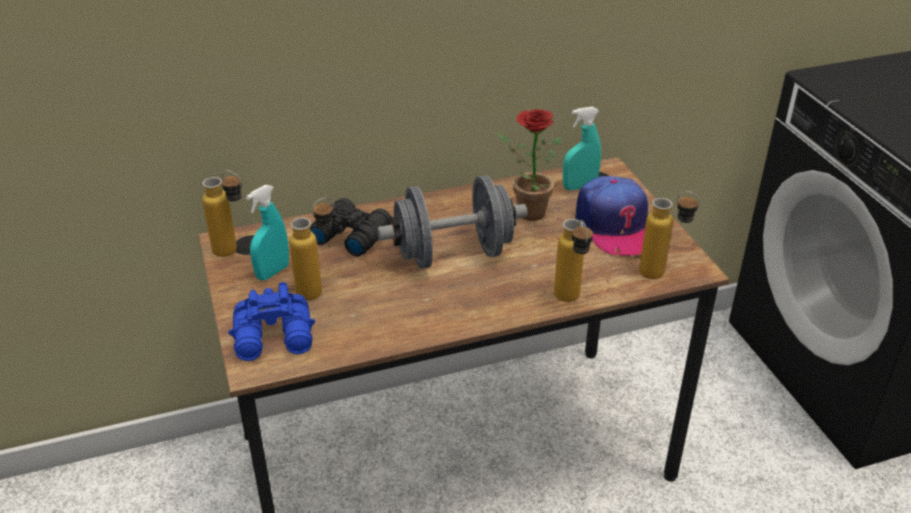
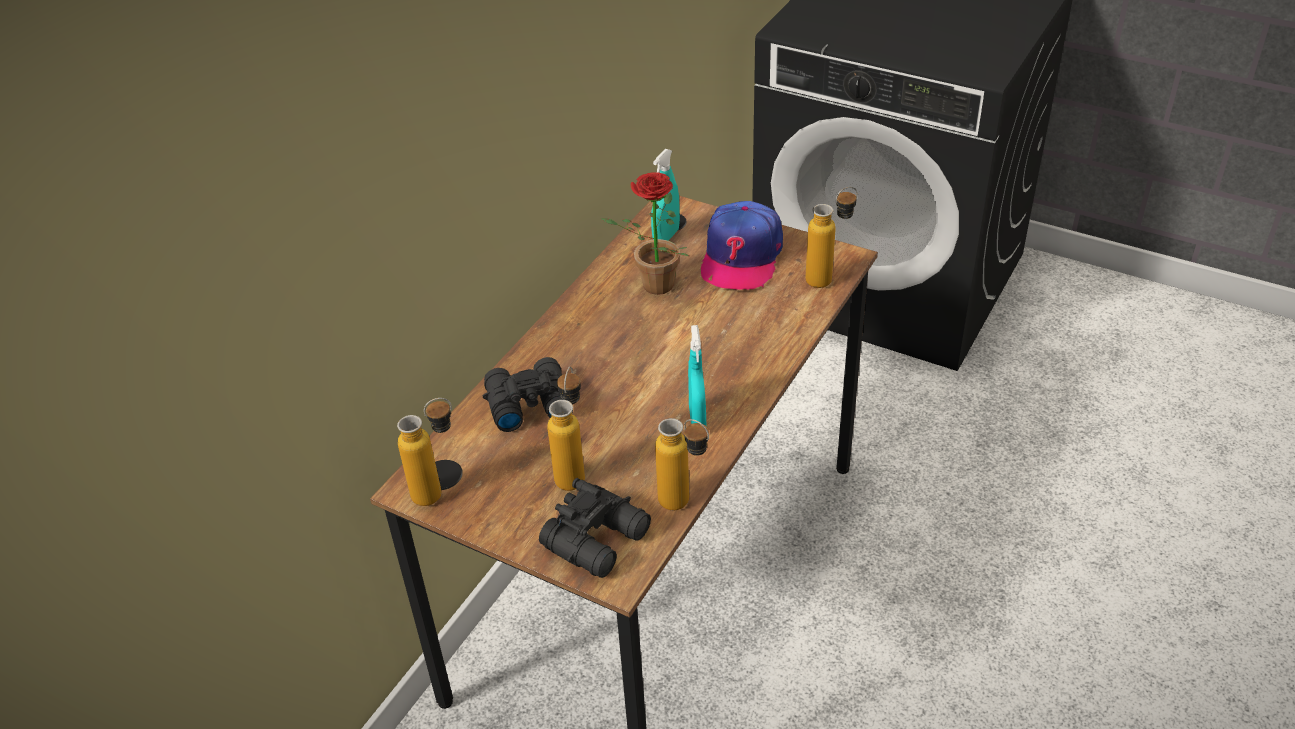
camera: 40 degrees left, 5 degrees up
blue binoculars [228,282,315,361] -> black binoculars [539,478,651,578]
turquoise spray bottle [246,185,289,281] -> turquoise spray bottle moved to [688,325,706,426]
grey dumbbell [377,176,527,269] -> none
bottle [554,219,593,302] -> bottle moved to [655,418,709,510]
cap [575,176,648,256] -> cap turned 75 degrees clockwise [701,201,783,290]

